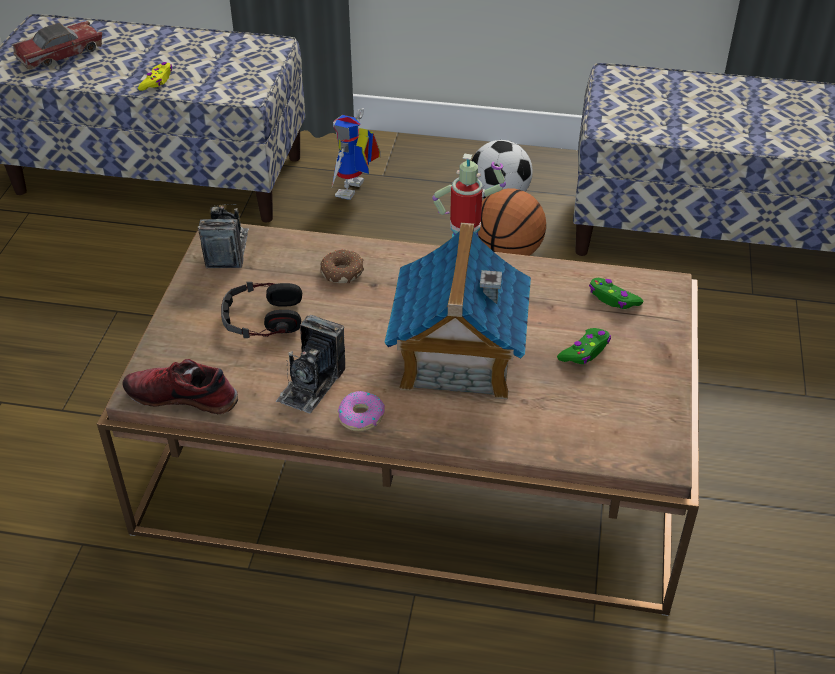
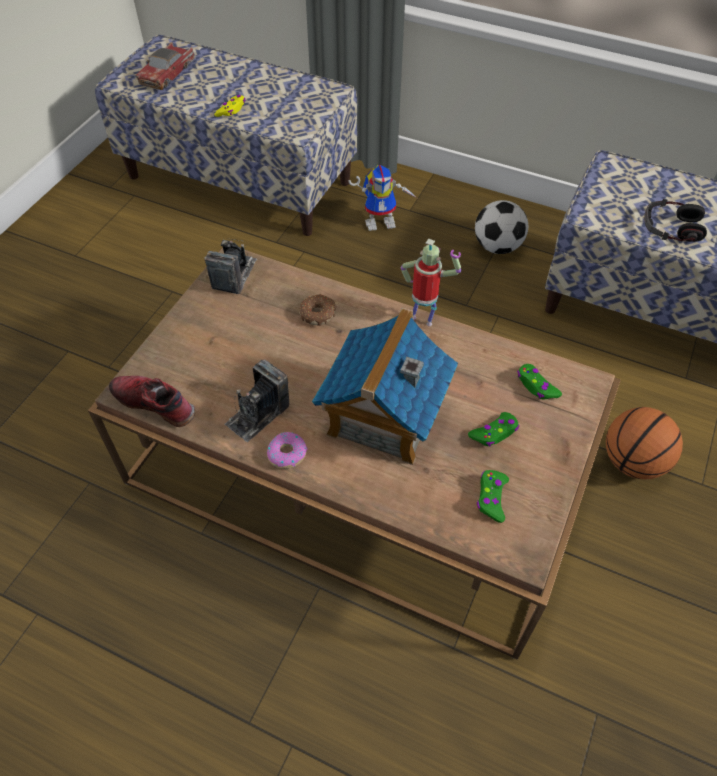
camera: 15 degrees right, 10 degrees up
toy car [12,21,102,69] -> toy car turned 135 degrees clockwise [136,42,195,90]
headphones [221,282,302,338] -> headphones moved to [644,199,707,242]
toy robot [332,108,380,200] -> toy robot turned 135 degrees counterclockwise [348,164,417,231]
basketball [478,188,546,256] -> basketball moved to [606,407,683,479]
none -> green game controller [477,470,509,523]

